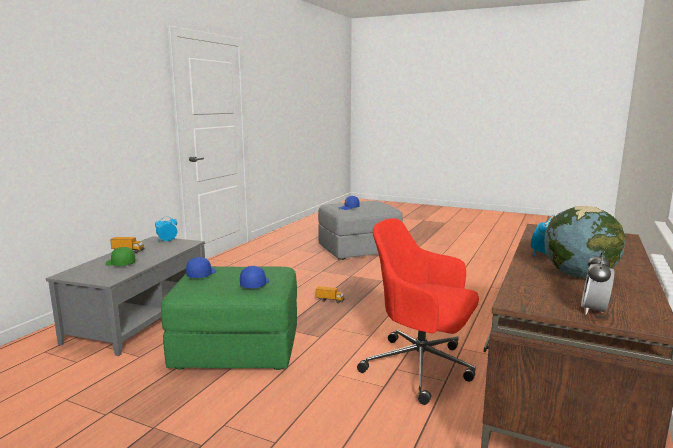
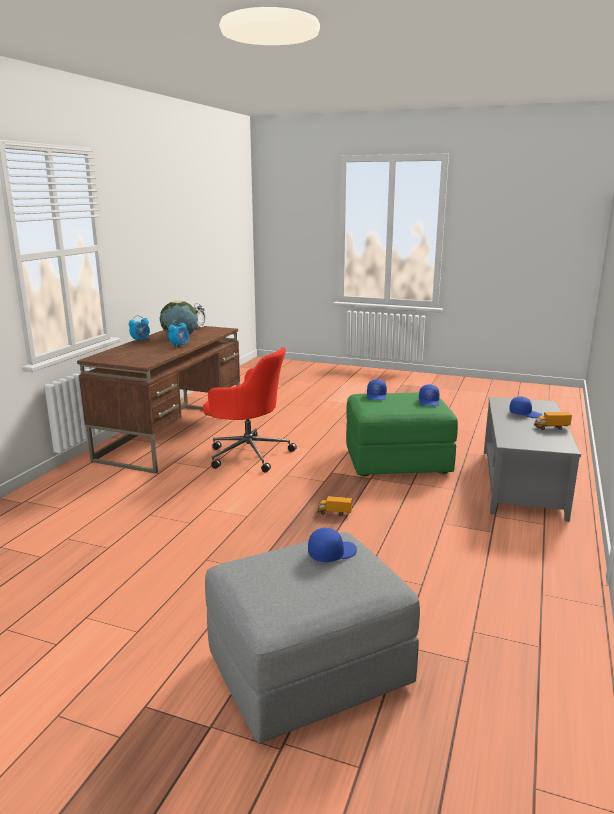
camera: 175 degrees right, 5 degrees up
green cap [105,247,136,266] -> blue cap [509,396,542,418]
alarm clock [155,216,177,241] -> alarm clock moved to [129,315,150,342]

